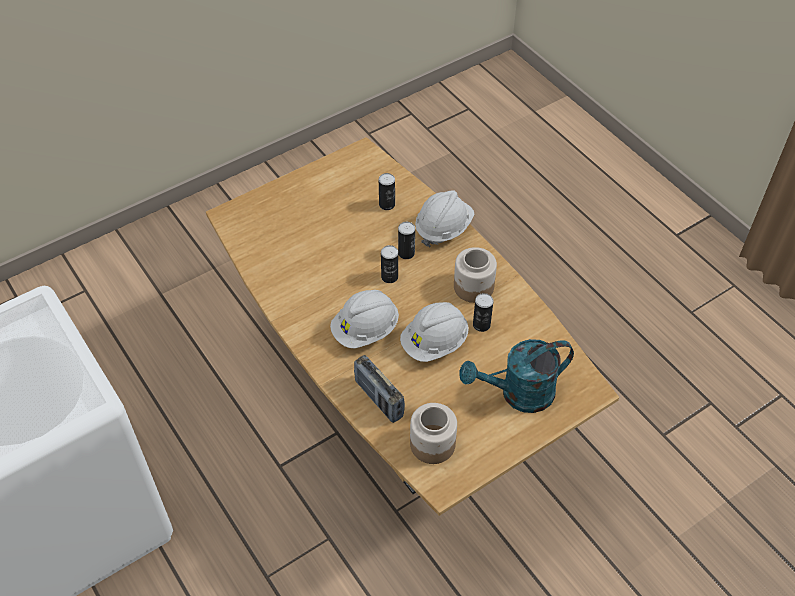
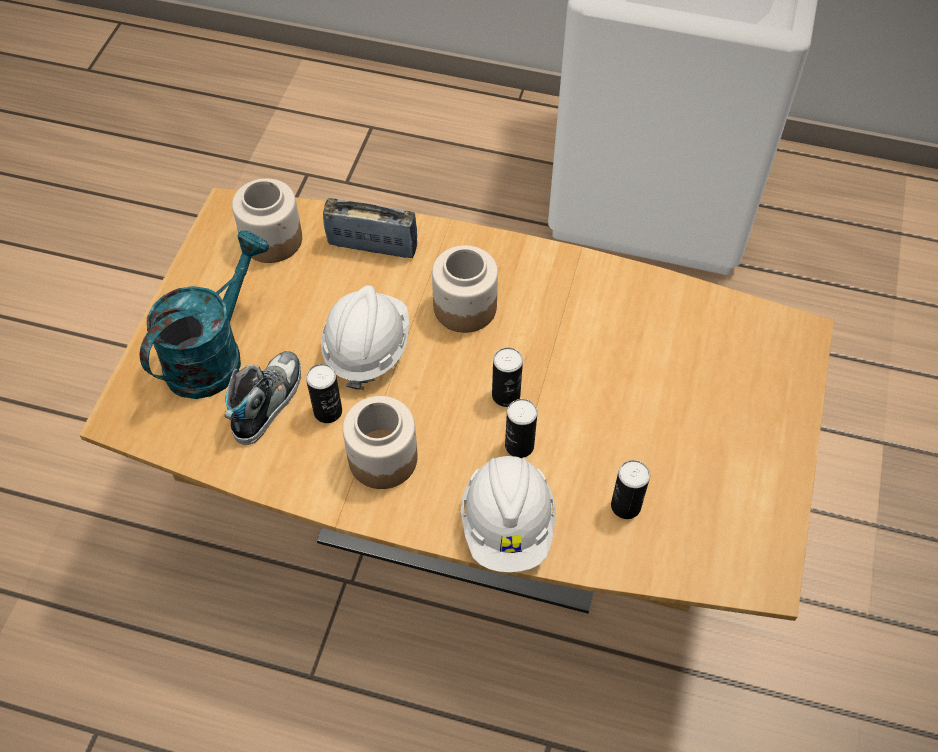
camera: 140 degrees right, 5 degrees up
white hard hat [330,290,399,348] -> jar [432,245,498,333]
none -> shoe [225,351,301,445]

